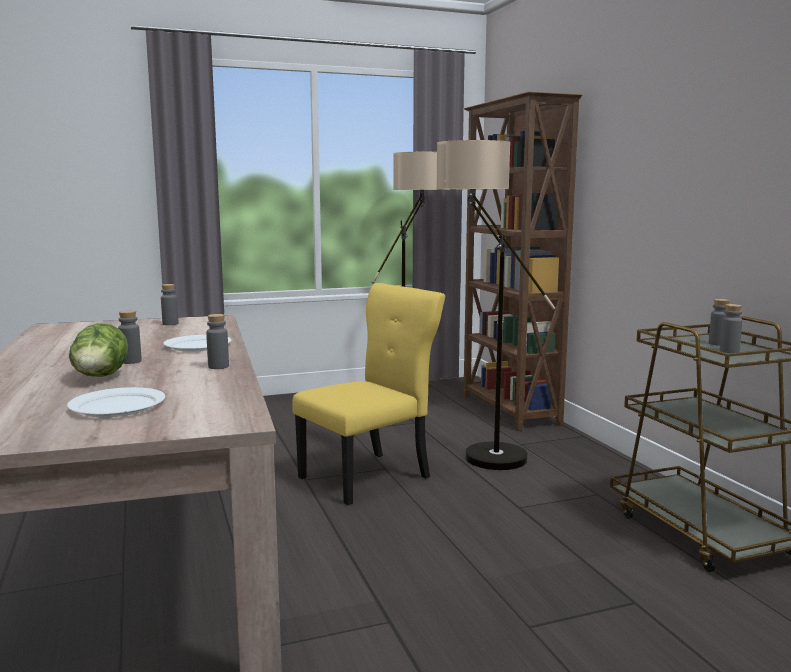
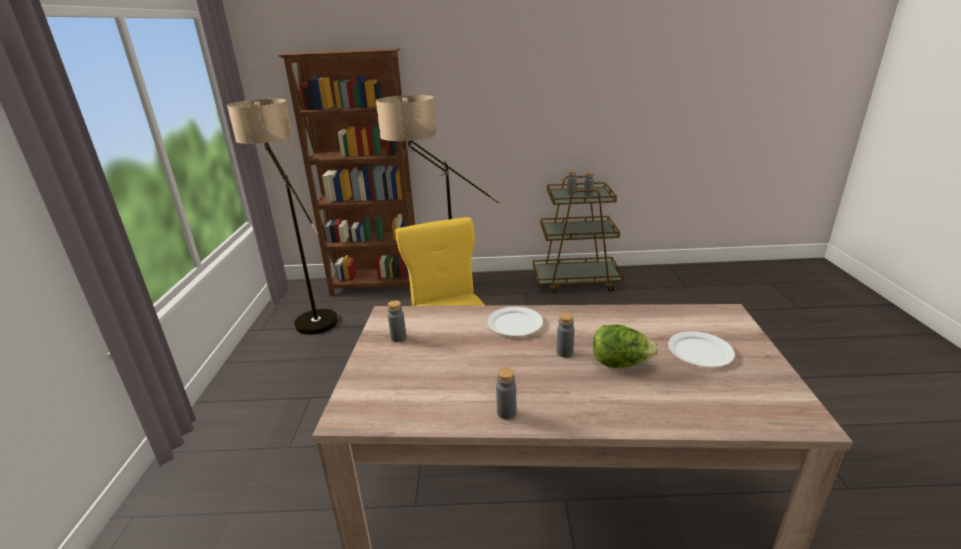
camera: 70 degrees left, 15 degrees up
grey bottle [206,314,229,369] -> grey bottle moved to [496,368,516,419]

